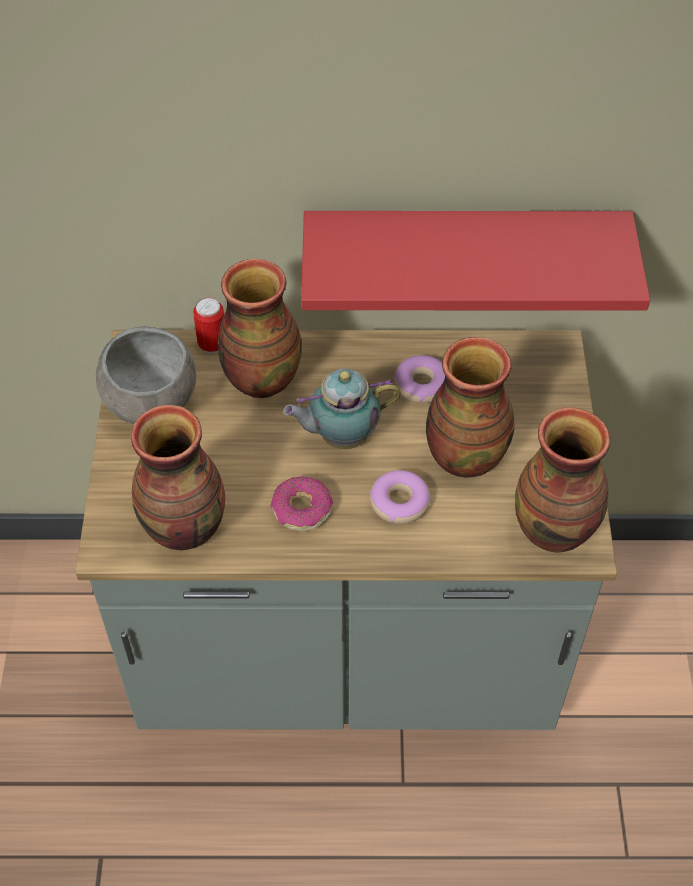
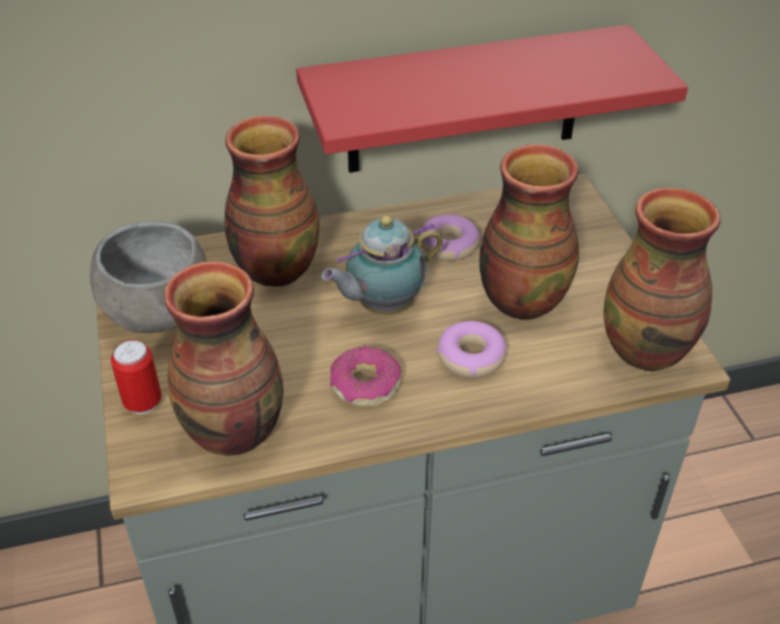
camera: 15 degrees left, 10 degrees down
can [193,298,224,353] -> can moved to [111,340,162,414]

